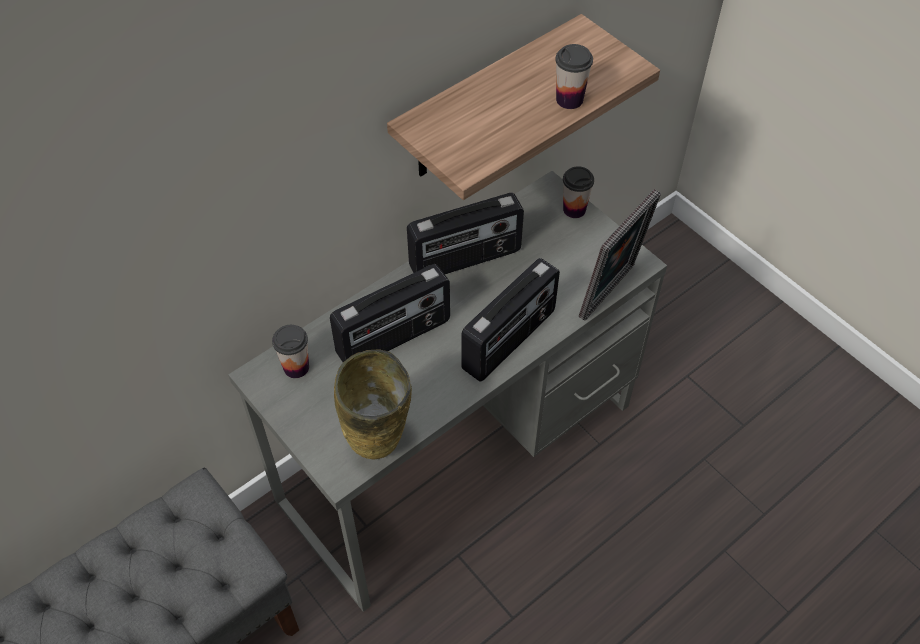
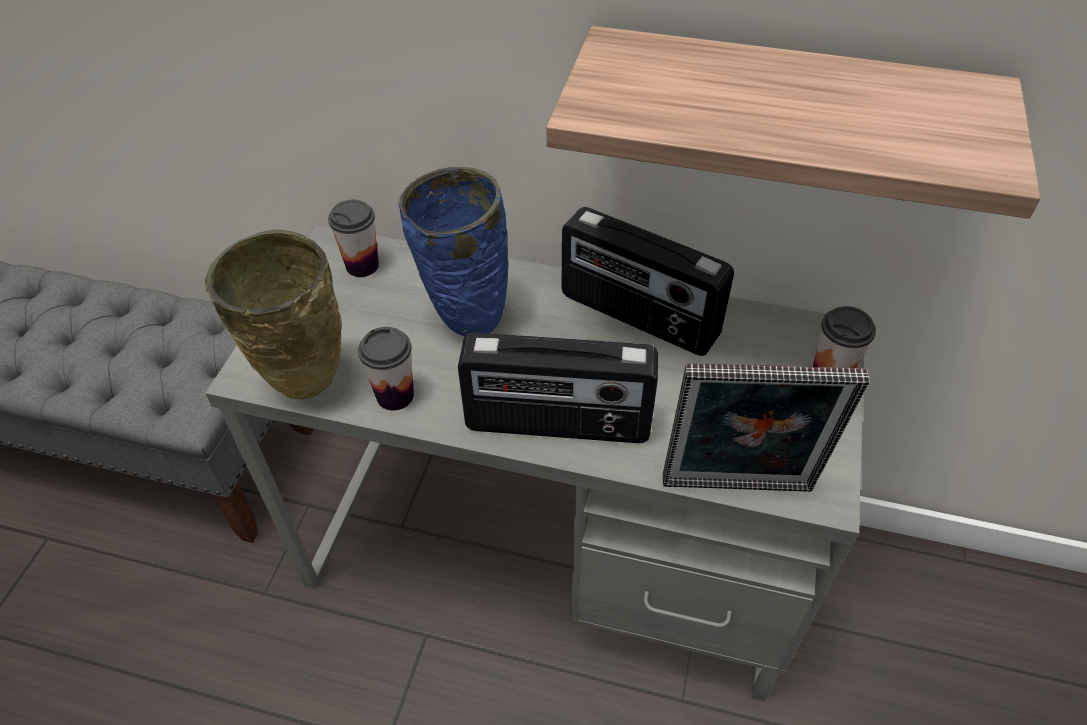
camera: 55 degrees right, 5 degrees down
radio [330,264,450,362] -> blue vase [398,167,509,336]
cup [555,44,593,109] -> cup moved to [358,327,414,411]

